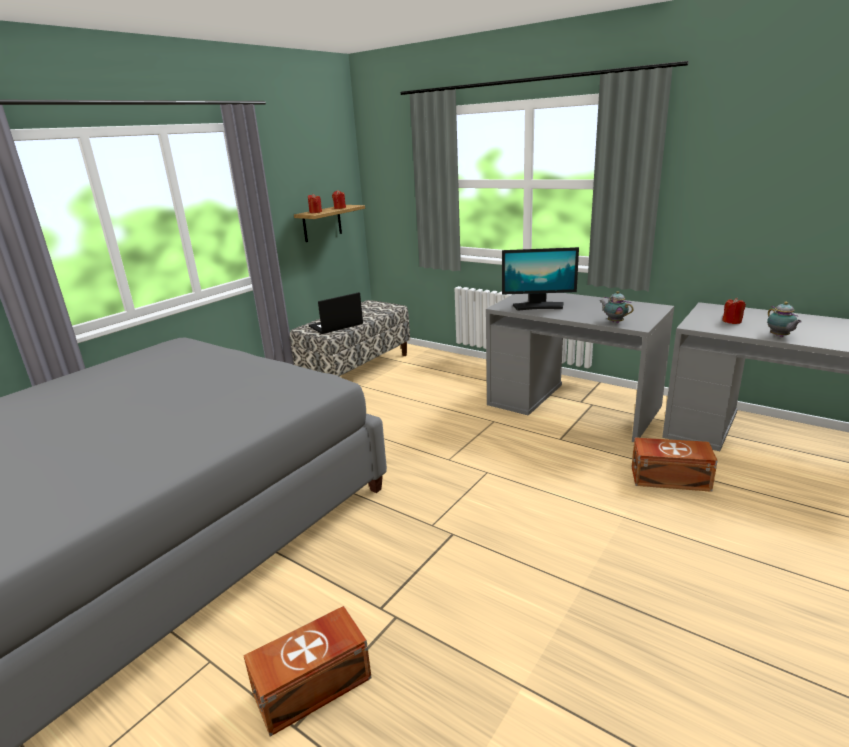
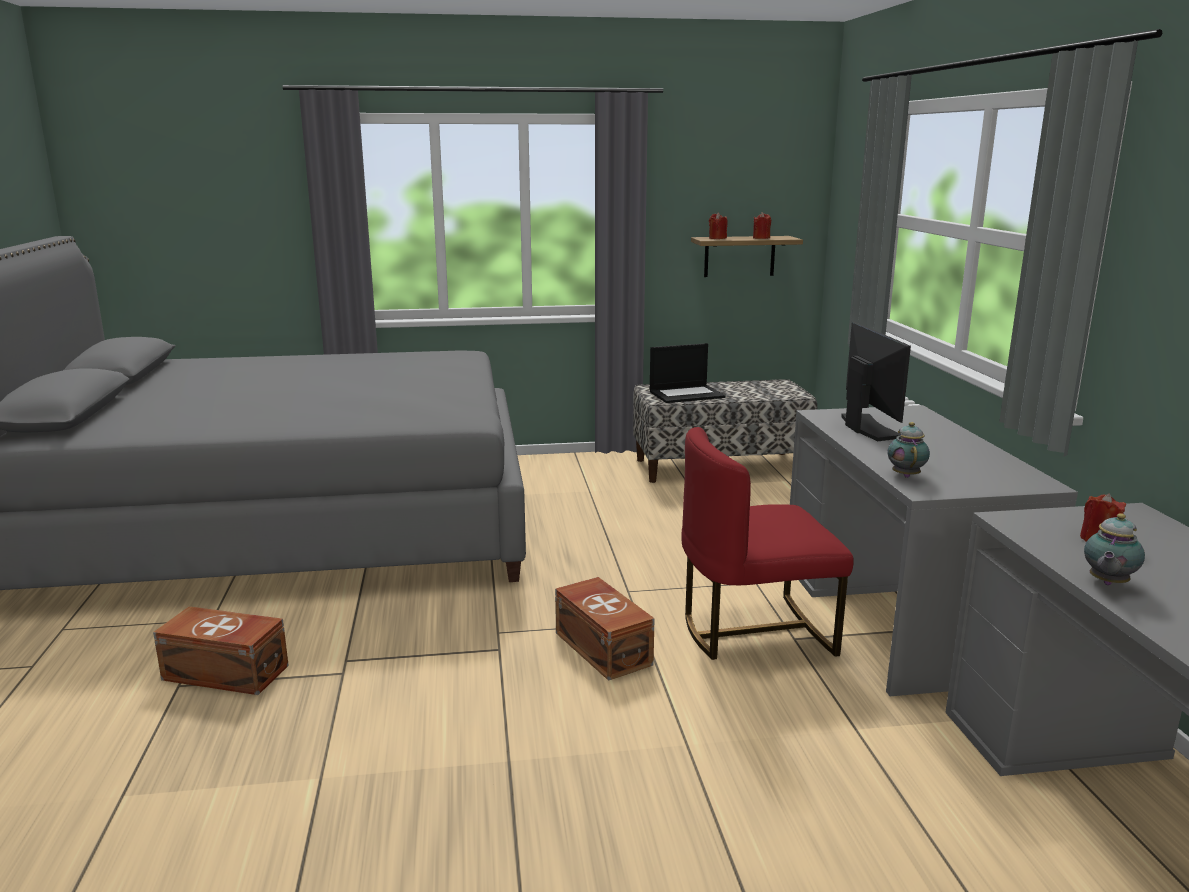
camera: 45 degrees right, 5 degrees down
laptop [309,292,363,334] -> laptop turned 150 degrees clockwise [650,343,725,403]
monitor [502,247,579,311] -> monitor turned 150 degrees counterclockwise [841,322,911,441]
brown storage box [632,437,718,492] -> brown storage box moved to [555,577,655,681]
none -> red chair [681,427,854,660]

